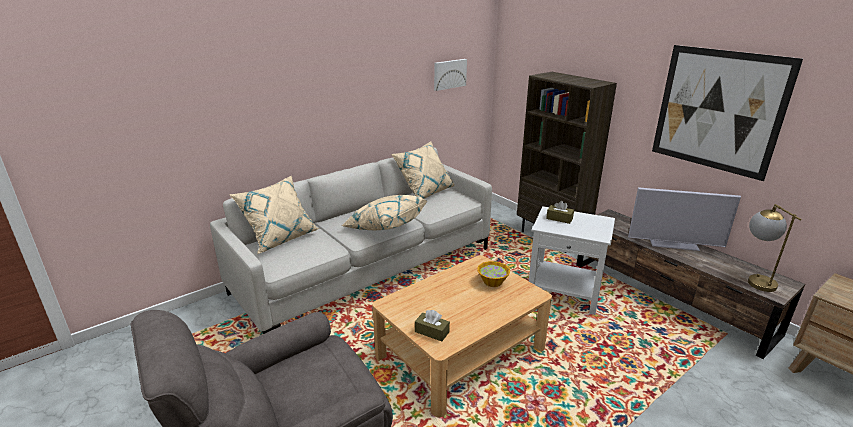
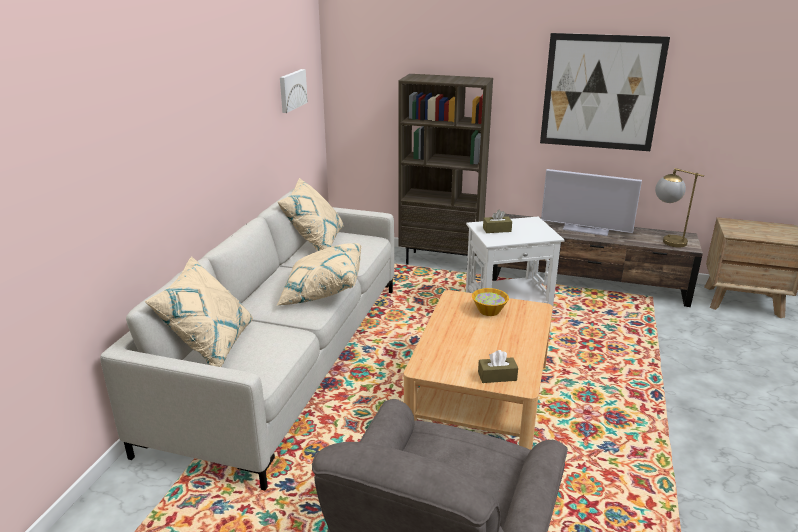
camera: 35 degrees left, 0 degrees up
television [628,187,741,251] -> television turned 45 degrees clockwise [541,169,642,236]

